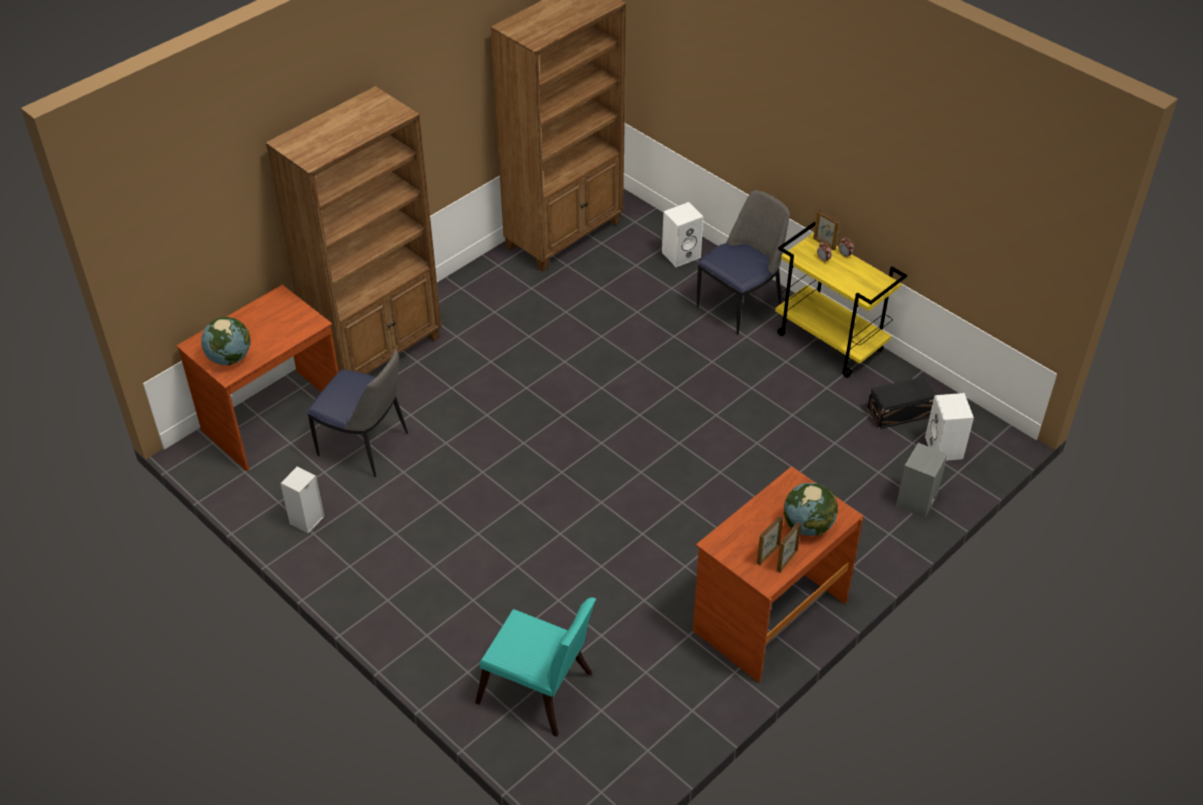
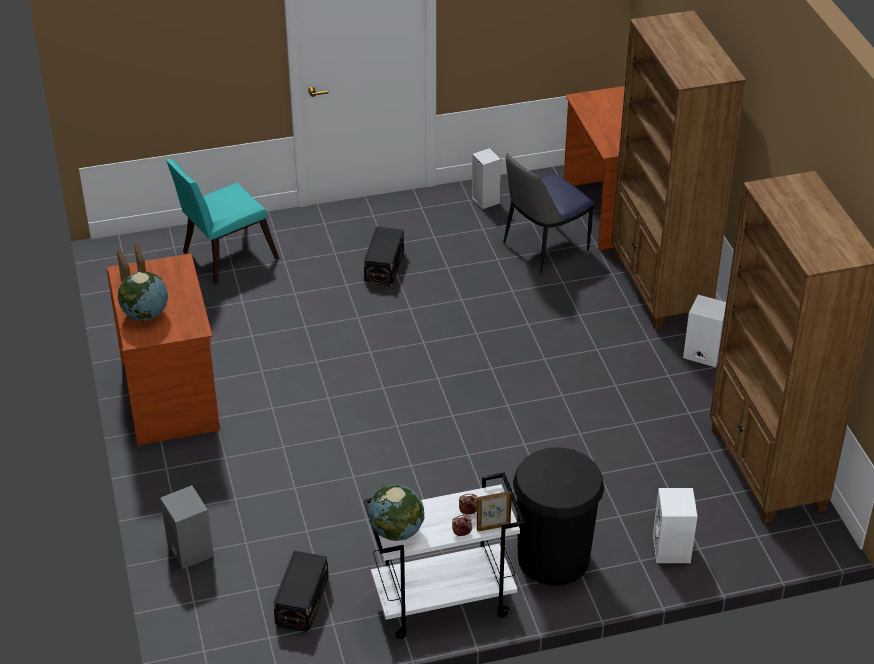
camera: 120 degrees right, 5 degrees down
globe [201,317,250,365] -> globe moved to [368,485,424,541]
chair [697,191,790,335] -> black trash can [513,447,604,586]
yellow cart [775,222,907,377] -> white cart [364,472,525,639]
white speaker [925,393,974,461] -> white speaker moved to [683,295,726,367]
none -> black storage box [364,226,404,286]

